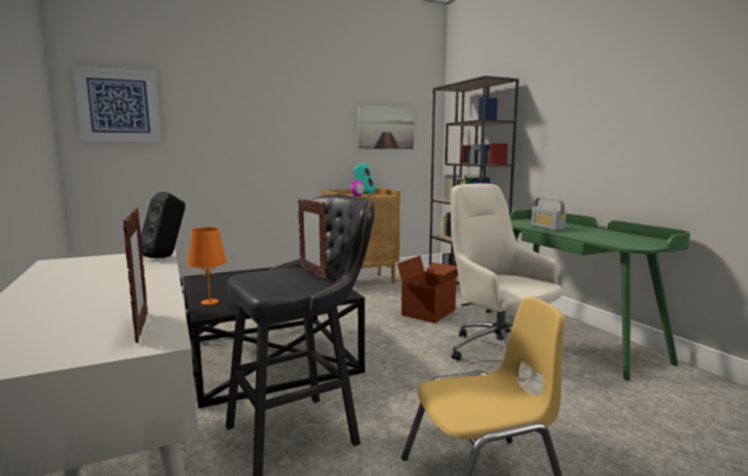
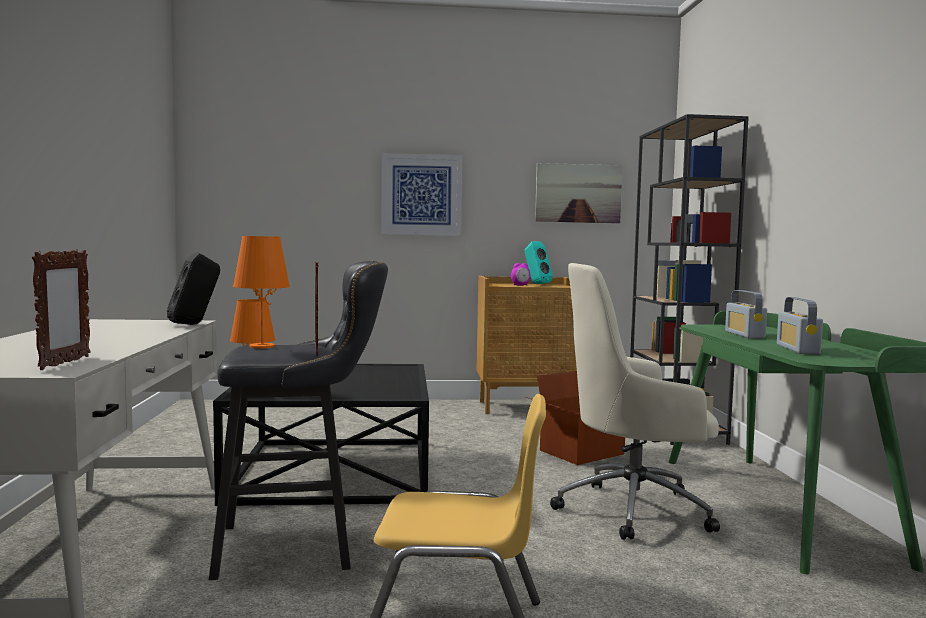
camera: 20 degrees right, 5 degrees down
picture [73,65,161,142] -> picture moved to [381,153,462,236]
beige office chair [451,183,562,379] -> beige office chair turned 75 degrees counterclockwise [550,263,720,540]
none -> orange table lamp [233,236,290,349]
none -> radio [777,297,823,354]

